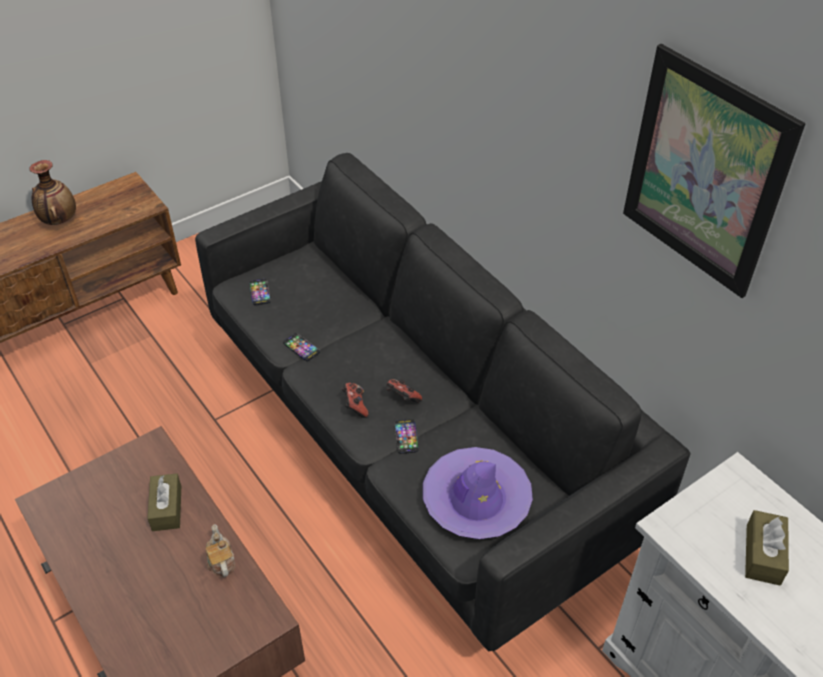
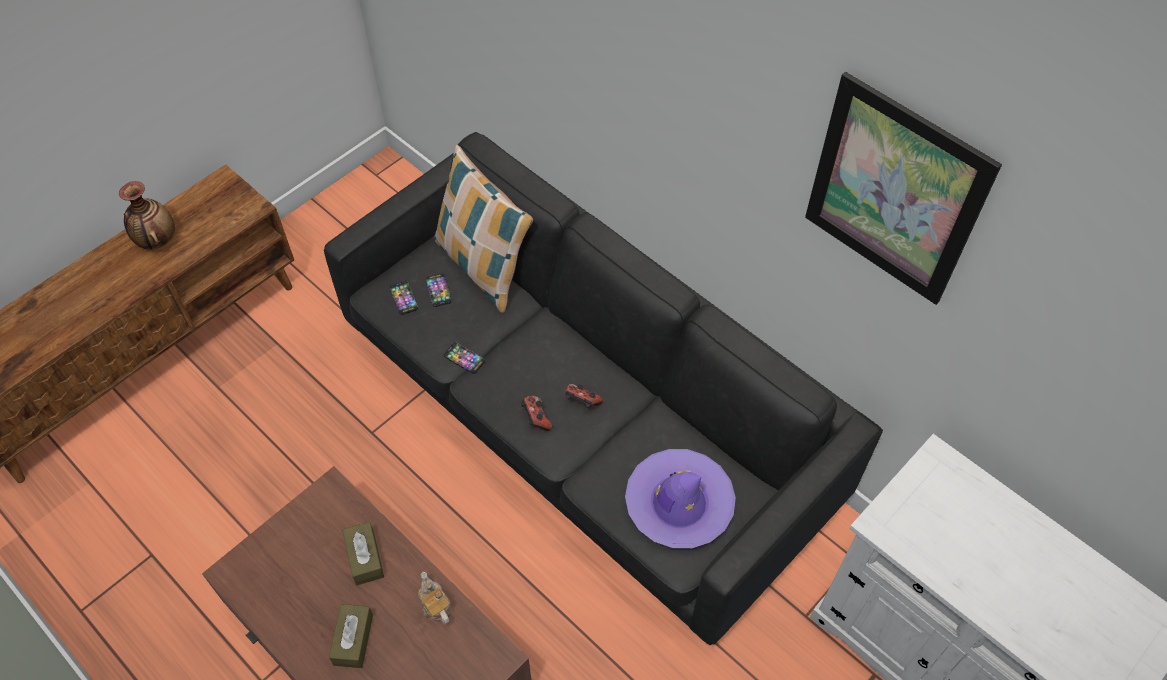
camera: 10 degrees left, 10 degrees up
phone [394,419,419,454] -> phone moved to [426,273,451,307]
brown tissue box [745,510,789,585] -> brown tissue box moved to [329,604,373,668]
none -> pillow [433,145,533,313]

